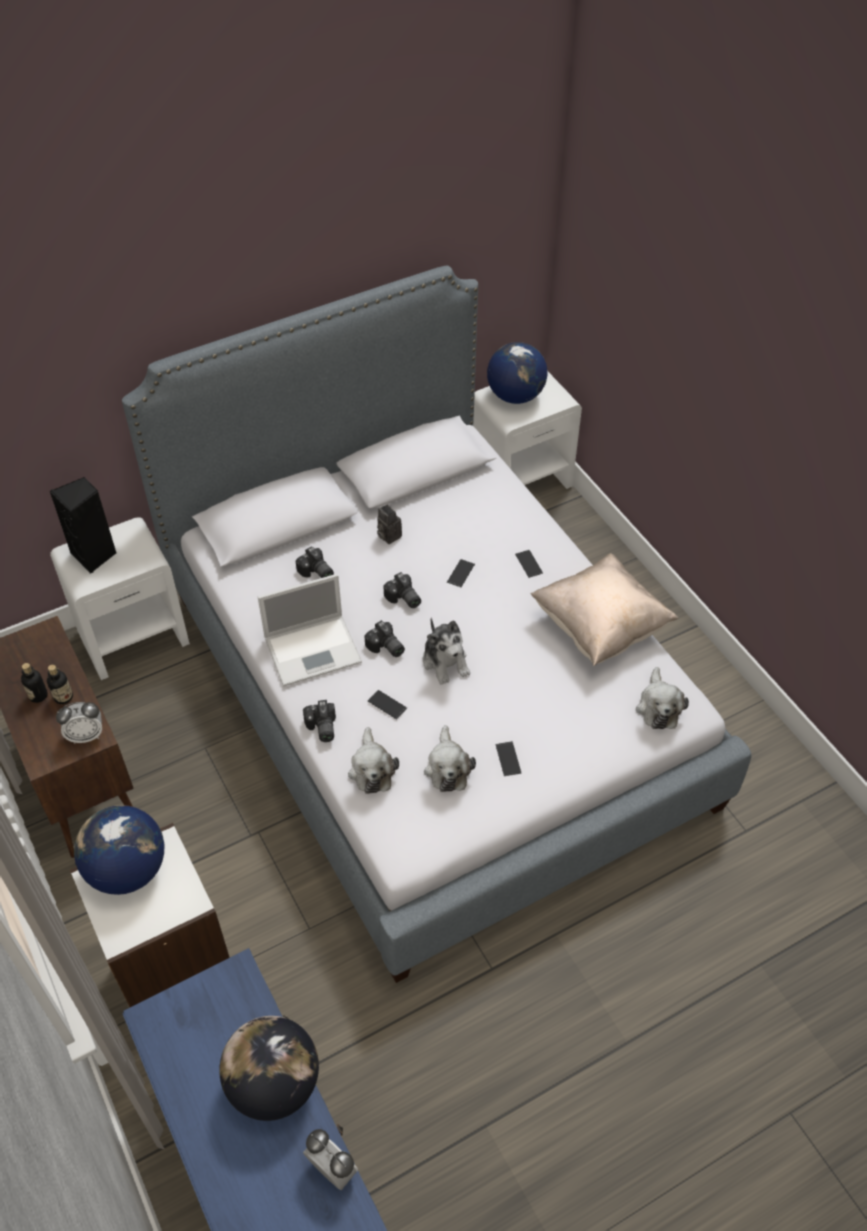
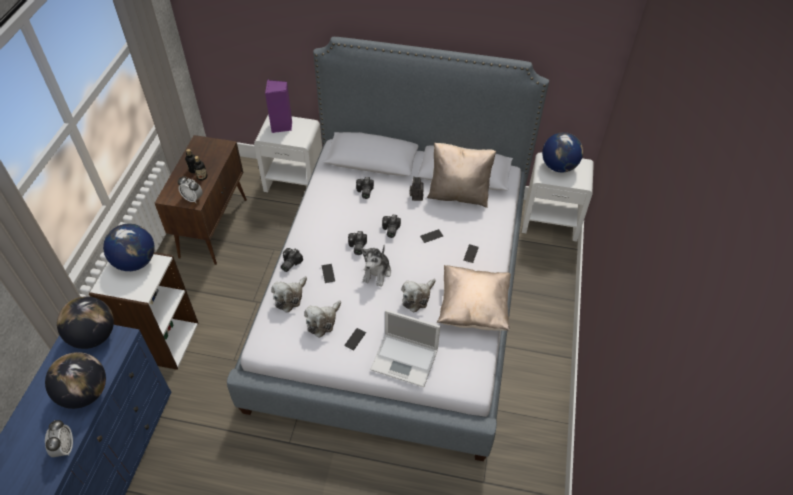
camera: 40 degrees right, 0 degrees up
black speaker [50,477,116,573] -> purple speaker [265,80,292,133]
laptop [258,574,362,687] -> laptop moved to [370,310,440,387]
plush toy [636,667,689,729] -> plush toy moved to [401,279,436,313]
none -> globe [57,296,114,349]
none -> beige pillow [427,142,496,208]

